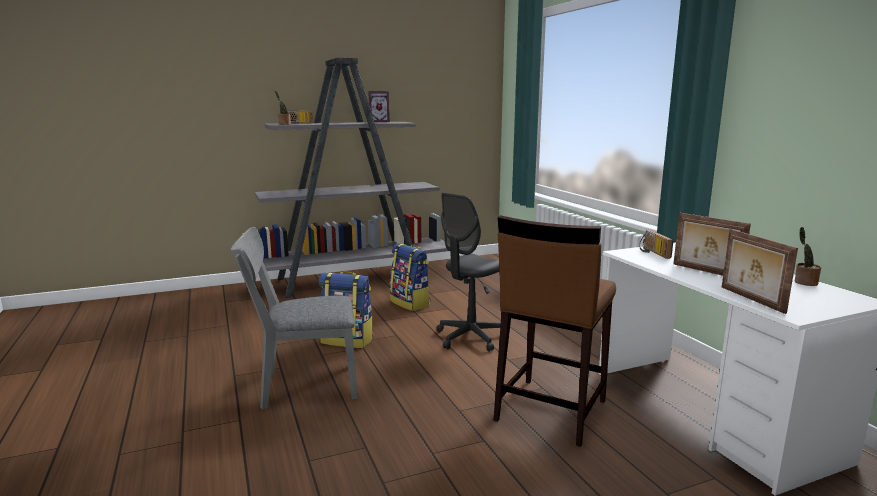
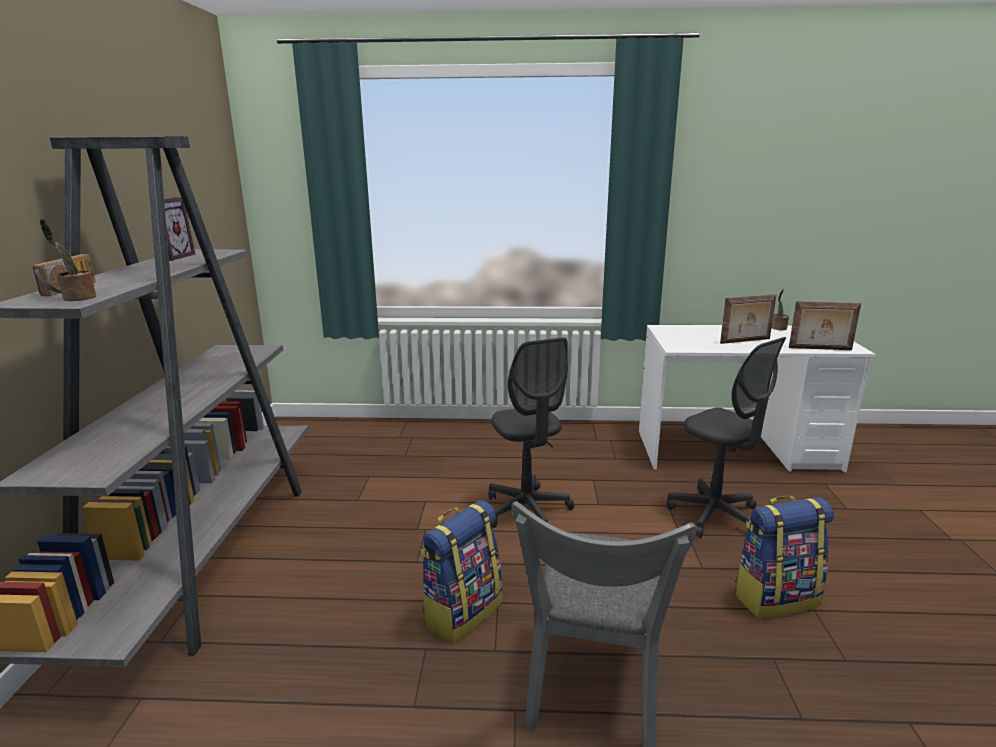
camera: 65 degrees left, 5 degrees up
backpack [390,243,431,311] -> backpack moved to [734,496,834,619]
brown stool [493,215,616,447] -> grey office chair [666,337,786,538]
radio [640,230,673,259] -> none

